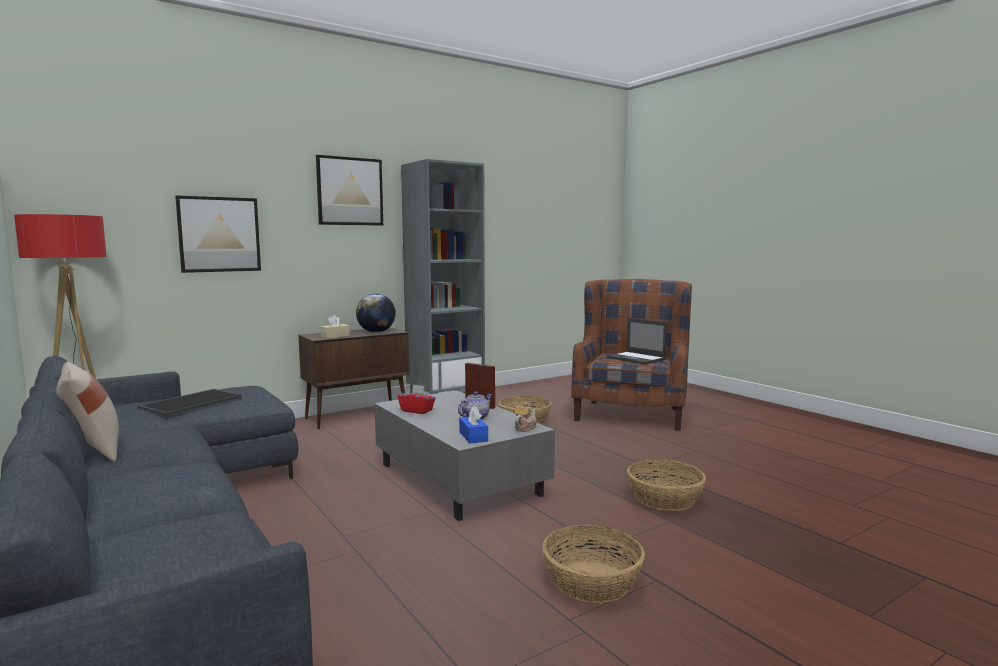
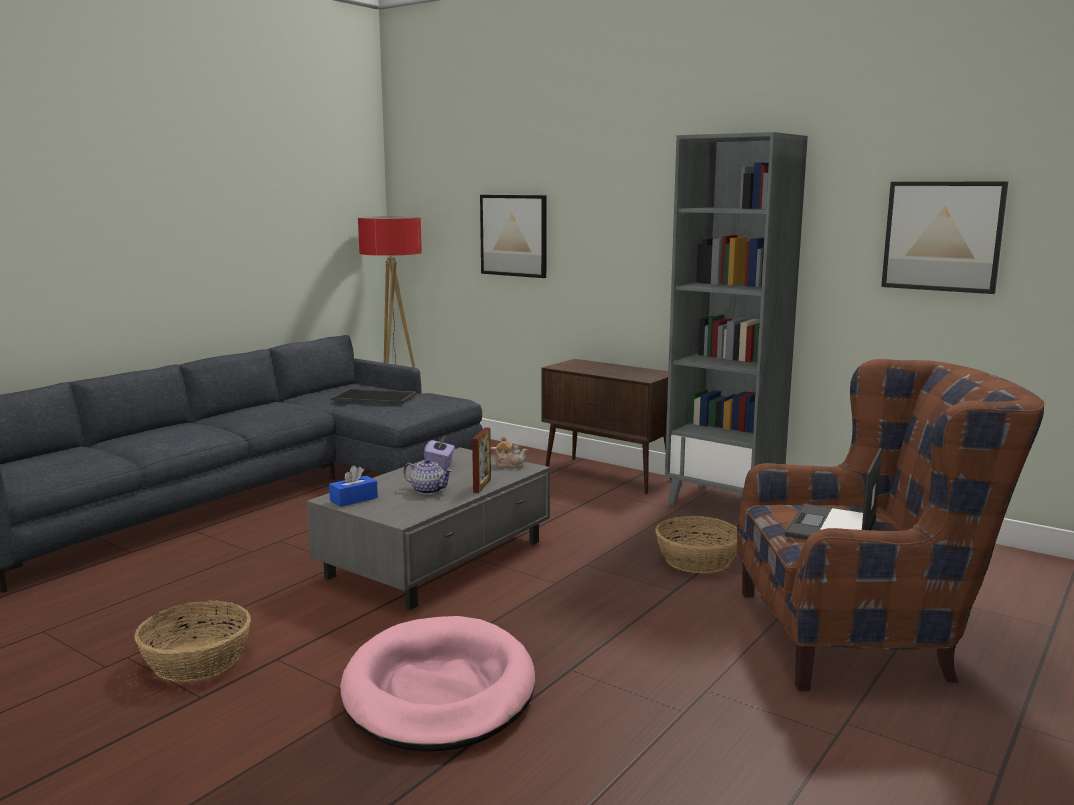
camera: 70 degrees right, 5 degrees up
beige pillow [56,362,119,462] -> none
picture [316,155,383,226] -> picture moved to [881,182,1008,294]
beige tissue box [321,315,350,338] -> none
globe [356,294,396,333] -> none
red tissue box [398,384,436,414] -> purple tissue box [424,436,455,470]
teapot [514,402,537,432] -> teapot moved to [491,436,528,468]
basket [627,459,706,511] -> pink dog bed [340,616,535,752]

